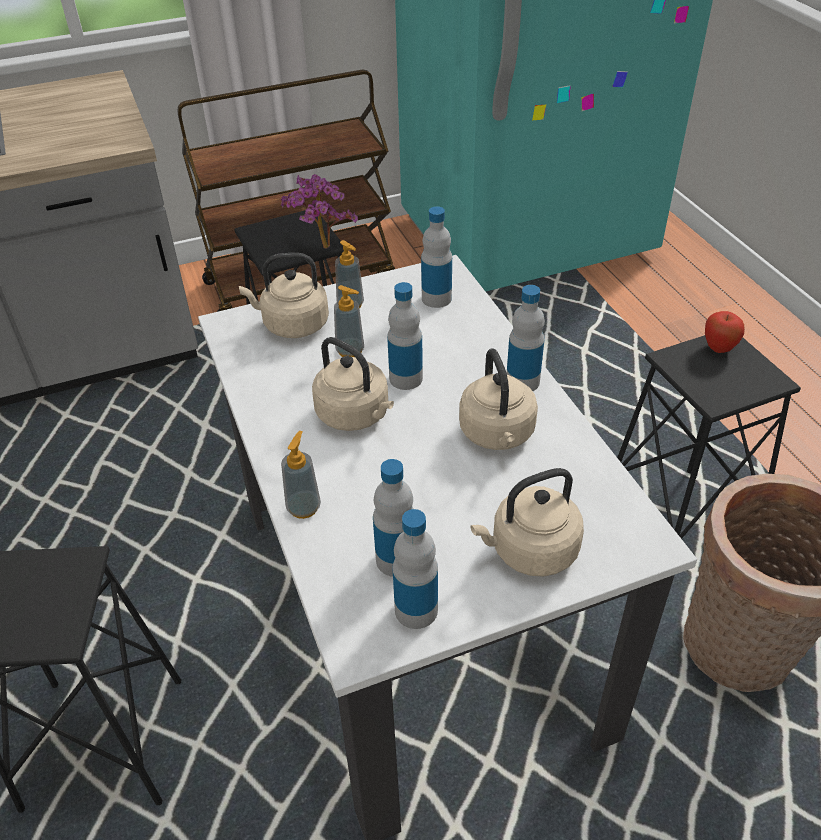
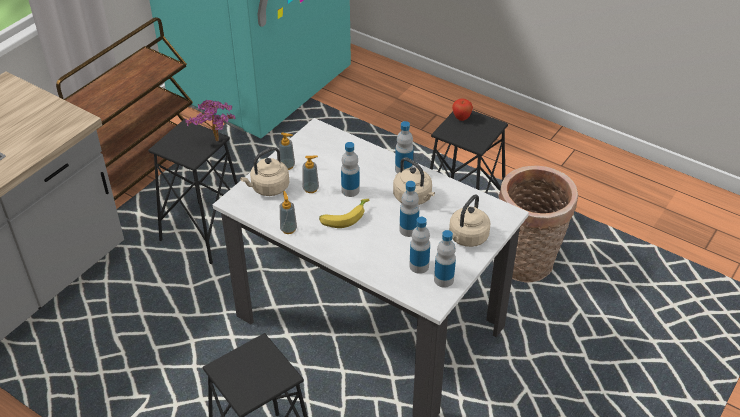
camera: 35 degrees left, 0 degrees up
soap dispenser [281,431,321,519] -> soap dispenser moved to [280,191,297,234]
beige kettle [312,337,394,431] -> banana [319,199,369,228]
bottle [421,206,452,308] -> bottle moved to [399,181,419,237]

